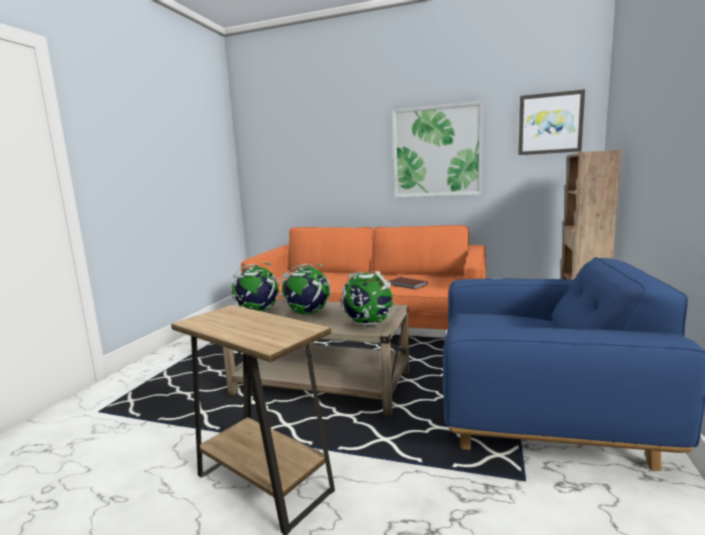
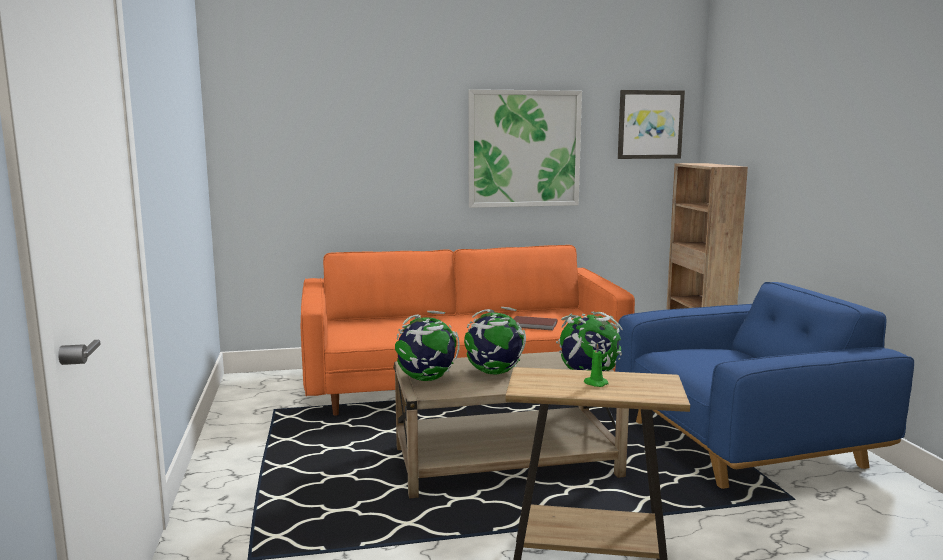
camera: 30 degrees left, 0 degrees up
none -> green candle [584,343,609,387]

